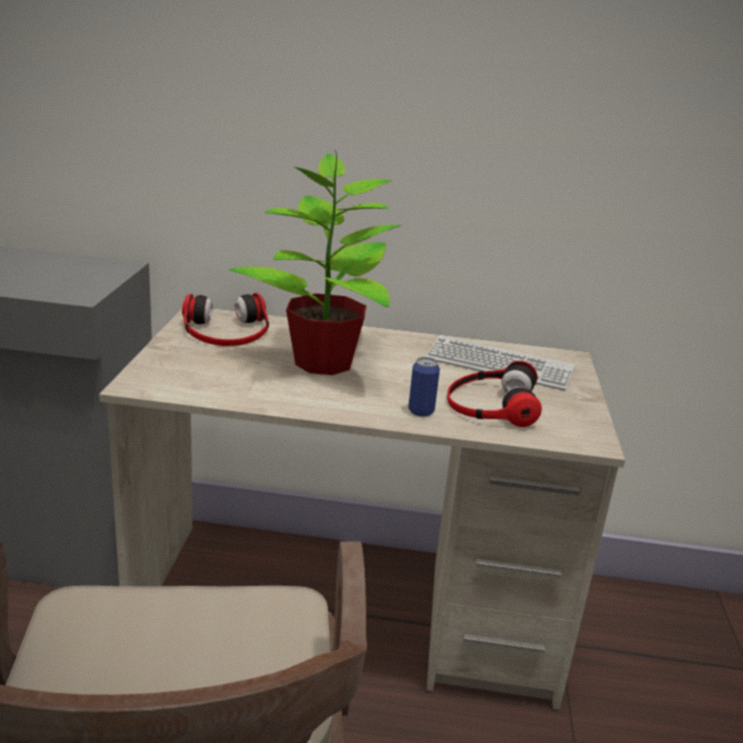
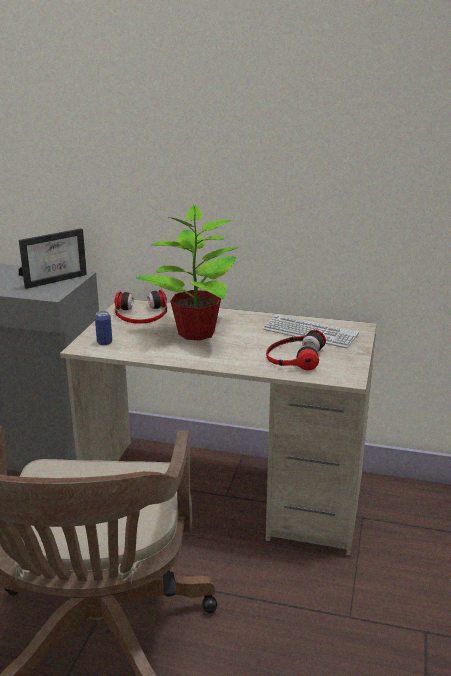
camera: 10 degrees right, 0 degrees up
can [408,357,440,417] -> can moved to [95,311,112,345]
none -> picture frame [19,228,87,289]

